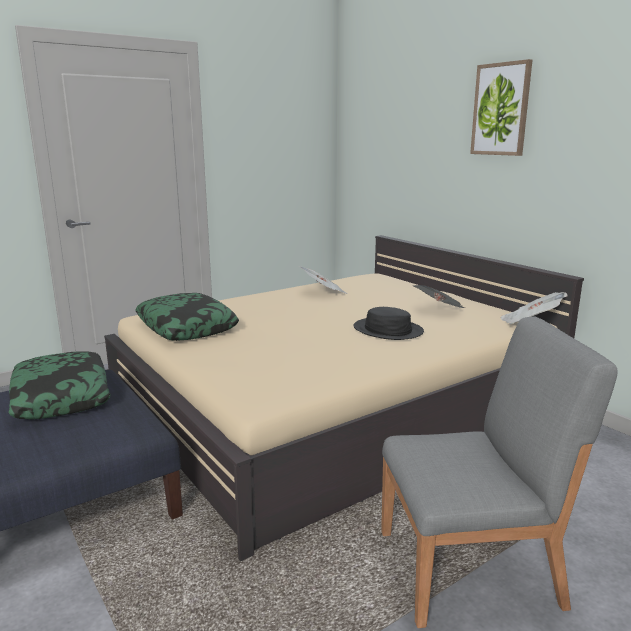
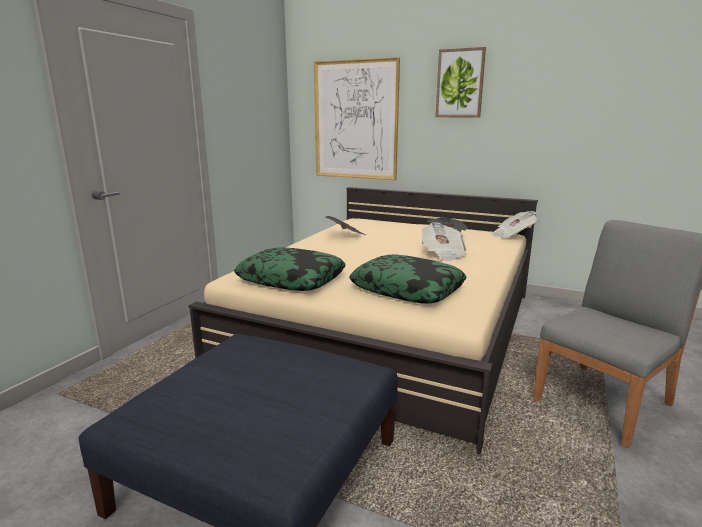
camera: 30 degrees left, 0 degrees up
pillow [8,351,111,419] -> pillow moved to [349,254,467,304]
black hat [353,307,424,340] -> newspaper [421,222,467,262]
none -> picture [314,57,400,180]

